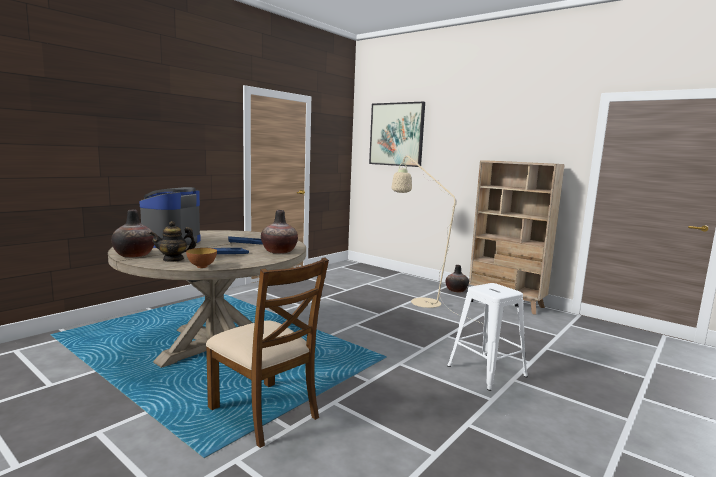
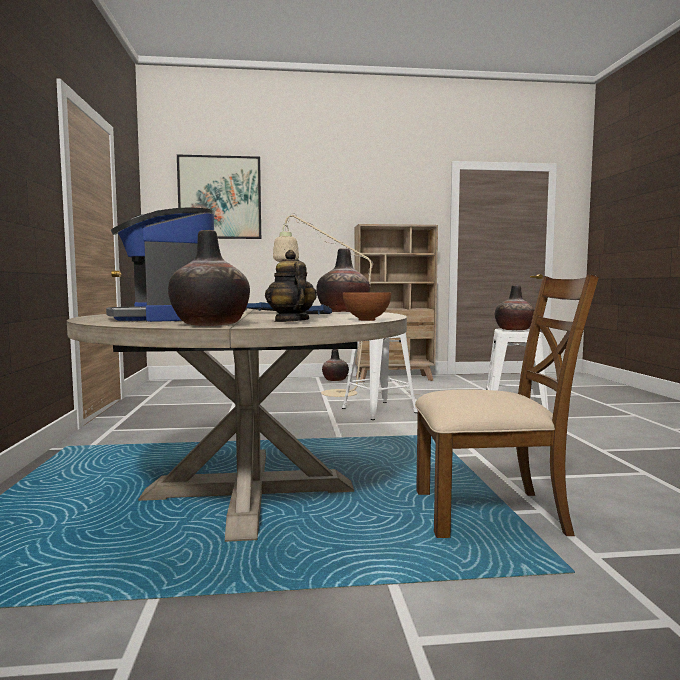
camera: 45 degrees left, 5 degrees down
teapot [150,221,196,262] -> teapot turned 135 degrees clockwise [265,250,317,322]
none -> white stool [342,332,418,420]
none -> vase [495,285,534,330]

